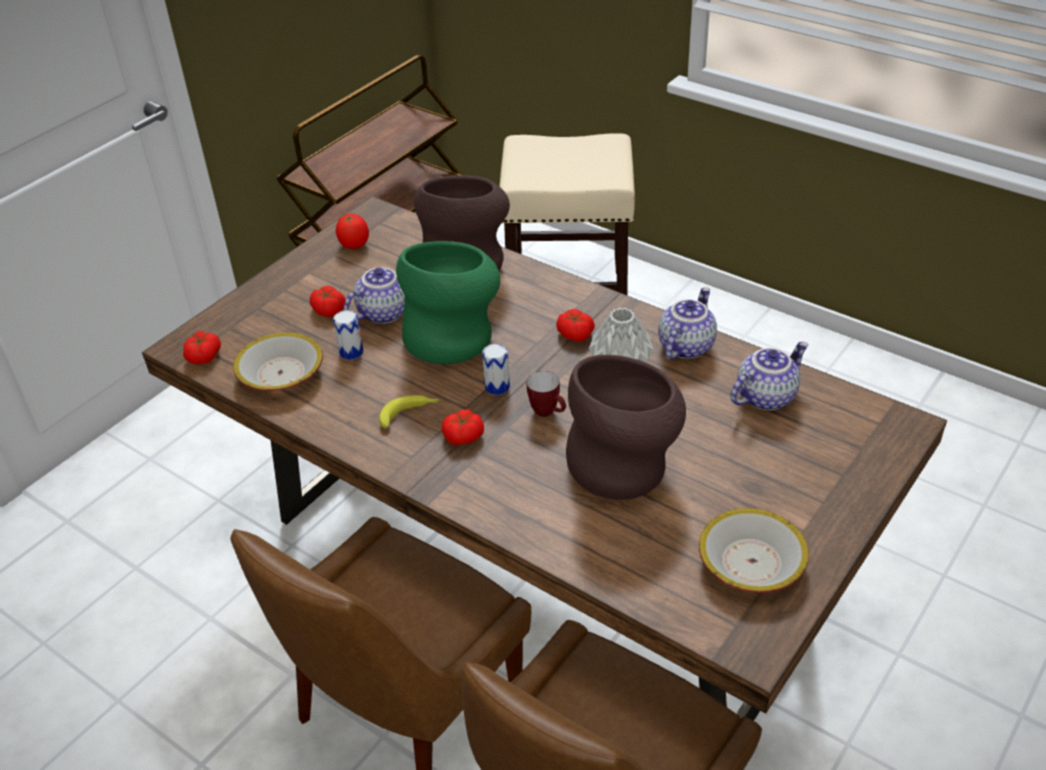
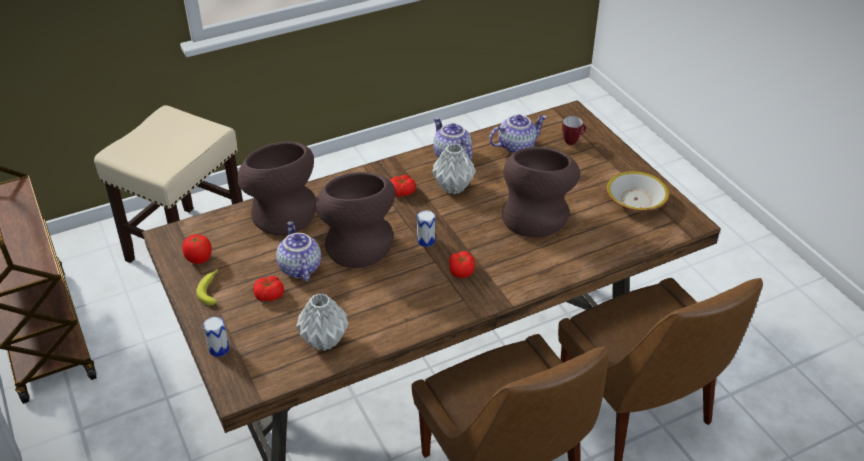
camera: 65 degrees left, 0 degrees up
tomato [183,331,221,365] -> none
bowl [233,332,323,391] -> grey vase [296,293,349,351]
can [333,310,363,360] -> can moved to [203,317,229,357]
banana [379,395,440,428] -> banana moved to [196,269,218,305]
green vase [396,241,500,364] -> brown vase [315,172,396,268]
mug [527,371,566,417] -> mug moved to [562,116,586,145]
teapot [730,342,808,410] -> teapot turned 75 degrees clockwise [489,115,547,153]

